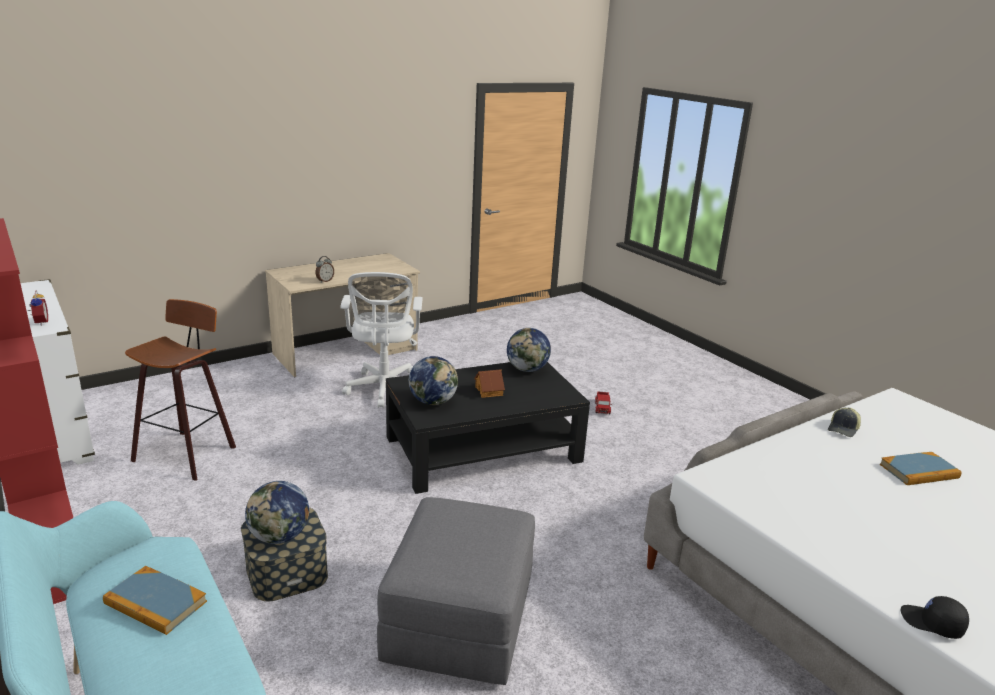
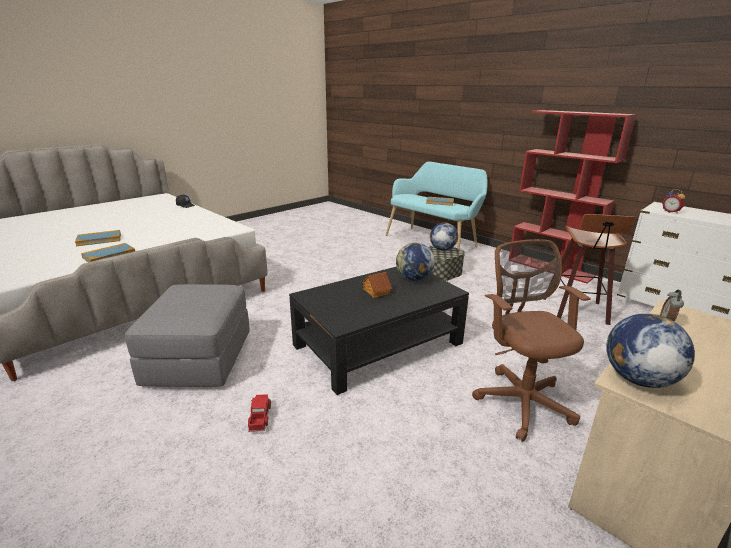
camera: 170 degrees right, 0 degrees up
white office chair [340,272,423,408] -> brown office chair [472,239,591,442]
grey ottoman [377,497,535,685] -> grey ottoman moved to [125,284,250,387]
globe [507,328,551,372] -> globe moved to [606,313,695,388]
cap [828,408,861,437] -> book [81,243,135,262]

